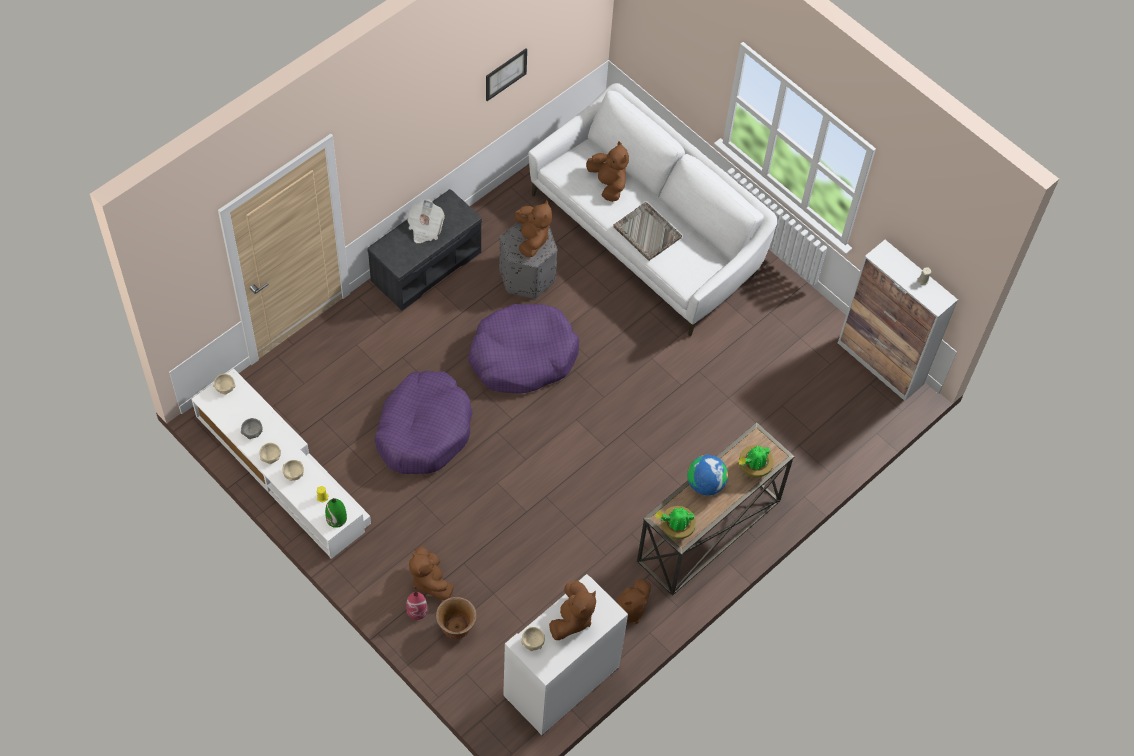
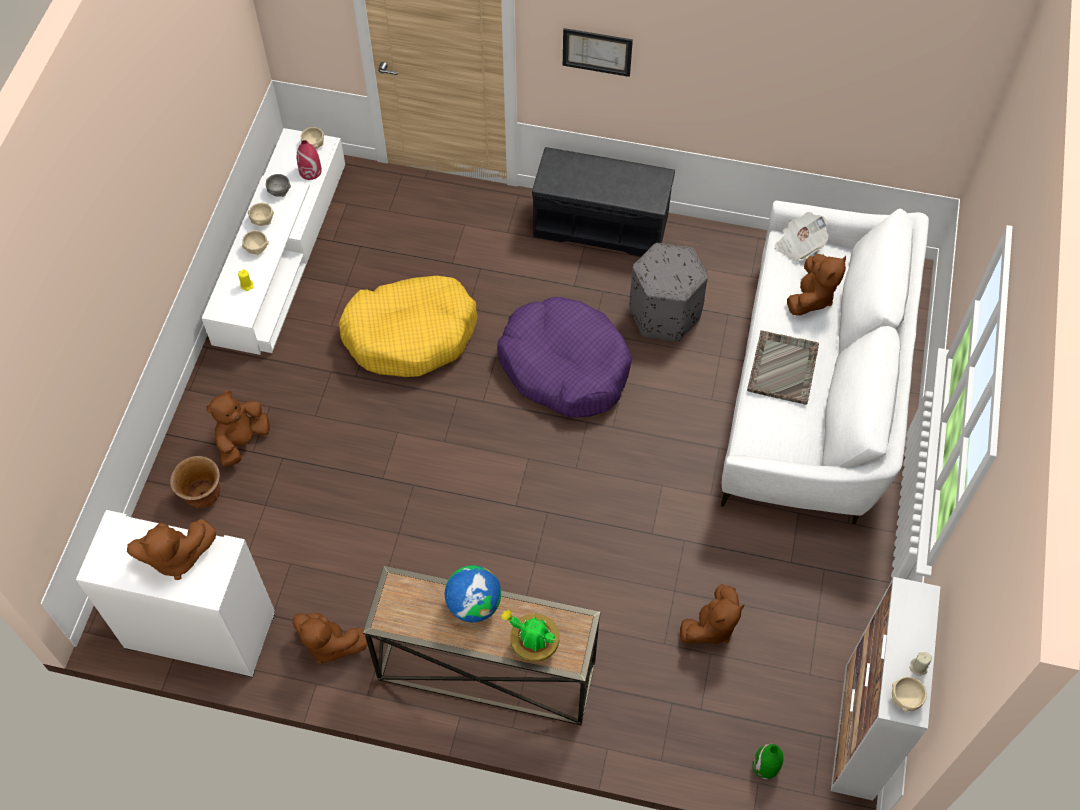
camera: 60 degrees right, 0 degrees up
green vase [325,498,347,528] -> green vase moved to [752,744,783,779]
purple dog bed [374,370,473,474] -> yellow dog bed [338,276,478,377]
red vase [406,592,427,620] -> red vase moved to [297,140,322,180]
newspaper [407,199,445,243] -> newspaper moved to [775,212,829,262]
picture [486,48,527,101] -> picture moved to [563,28,633,77]
brown plush toy [515,200,552,257] -> brown plush toy moved to [680,584,744,644]
beige bowl [521,627,545,651] -> beige bowl moved to [892,677,927,712]
potted plant [655,506,696,539] -> none

